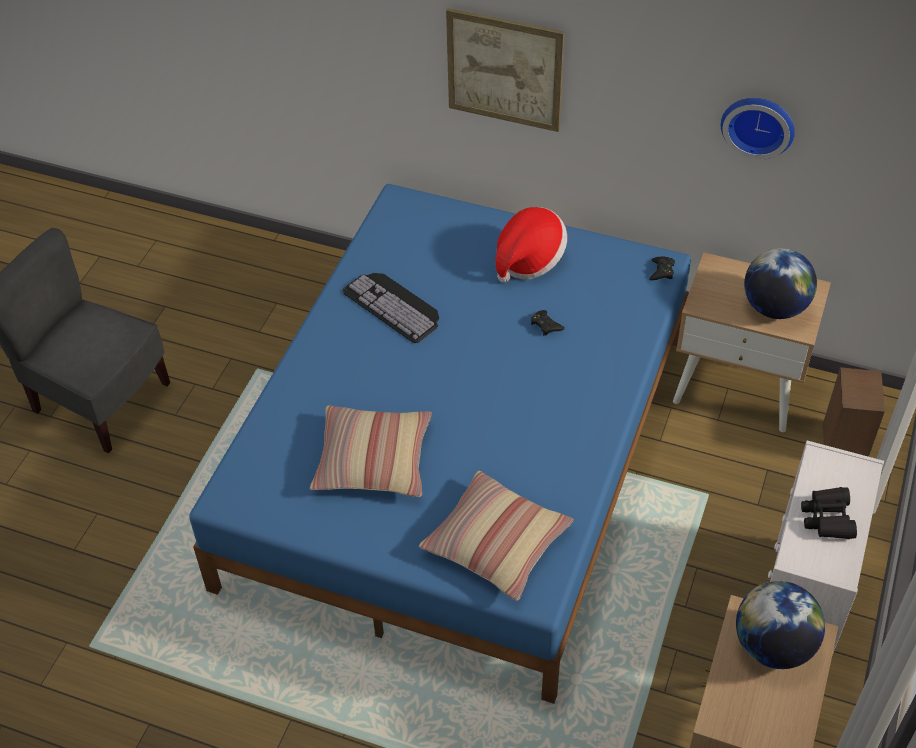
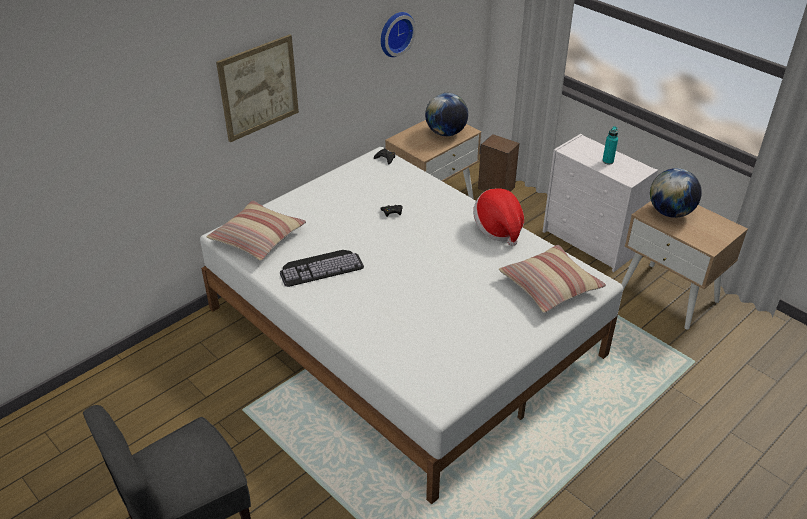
camera: 65 degrees left, 10 degrees down
blue bed [189,184,691,704] -> white bed [200,147,623,504]
pillow [310,405,432,497] -> pillow moved to [206,201,306,261]
hat [495,207,567,283] -> hat moved to [473,188,524,246]
black binoculars [801,487,857,539] -> turquoise bottle [602,126,618,164]

